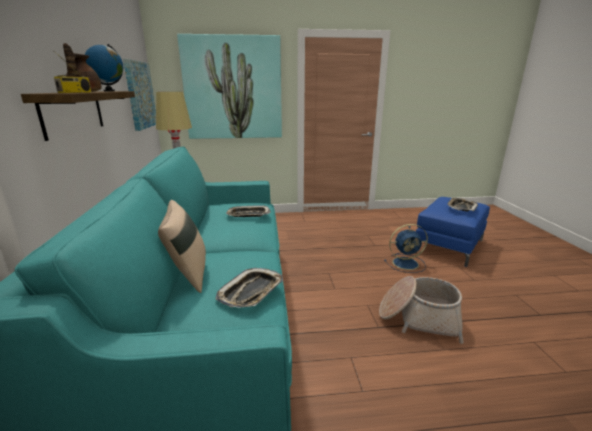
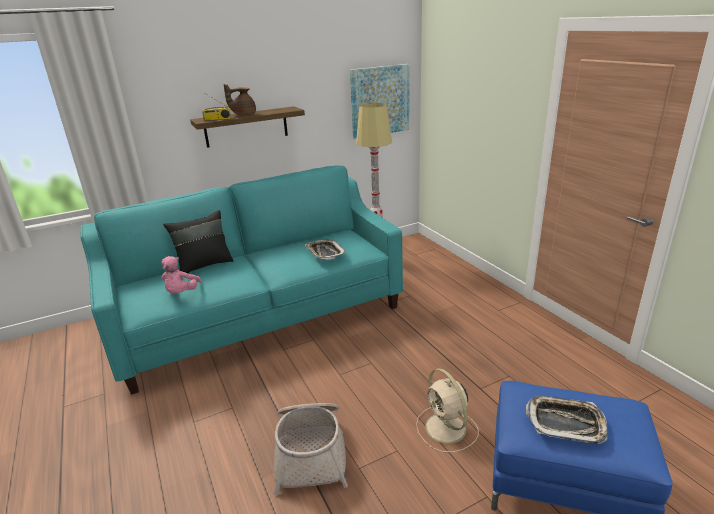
camera: 70 degrees right, 5 degrees up
globe [85,44,124,91] -> none
beige pillow [158,200,206,293] -> black pillow [163,210,233,277]
picture [177,34,282,139] -> none
tray [216,268,283,308] -> pink plush toy [161,256,202,293]
blue fan [384,224,428,273] -> beige fan [416,368,479,452]

